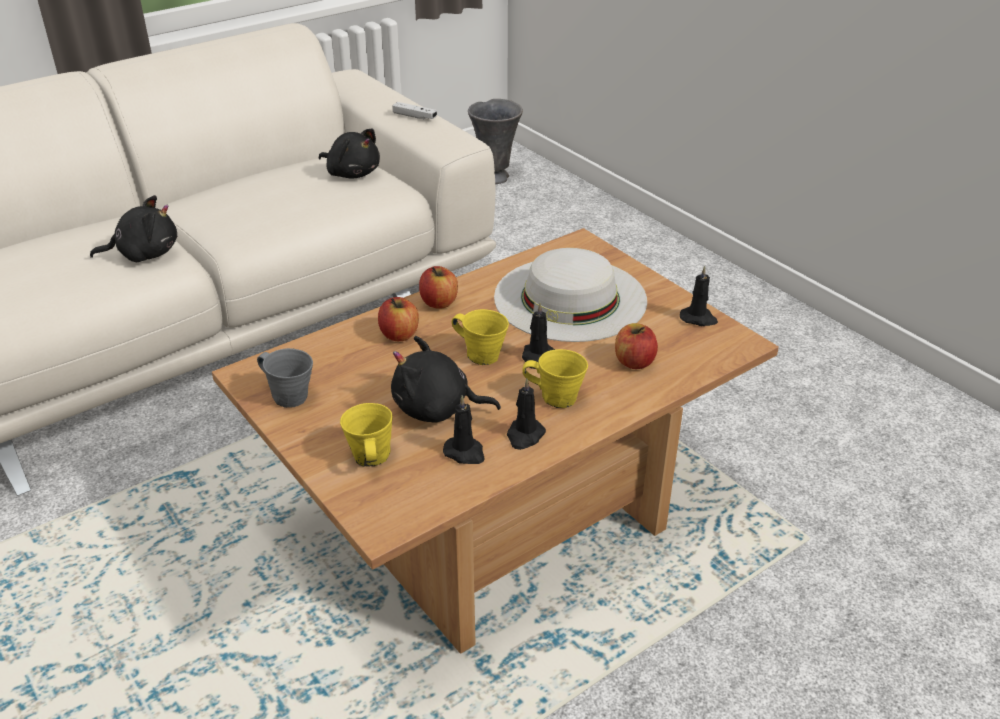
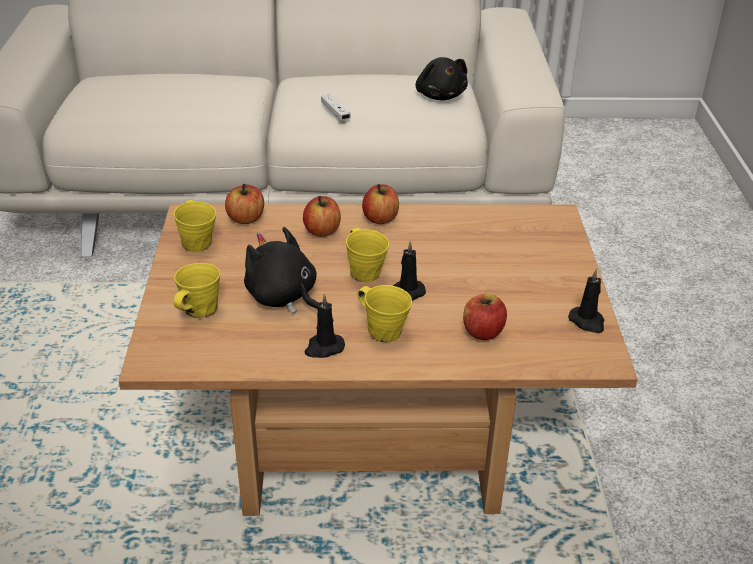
camera: 35 degrees right, 0 degrees up
black plush toy [90,195,177,262] -> none
grey mug [257,348,313,408] -> yellow mug [174,200,216,252]
white game controller [392,102,437,120] -> white game controller moved to [321,94,351,120]
black candle [443,395,485,464] -> none
grey vase [468,99,523,184] -> none
white hat [494,248,647,342] -> none
none -> apple [225,184,264,224]

